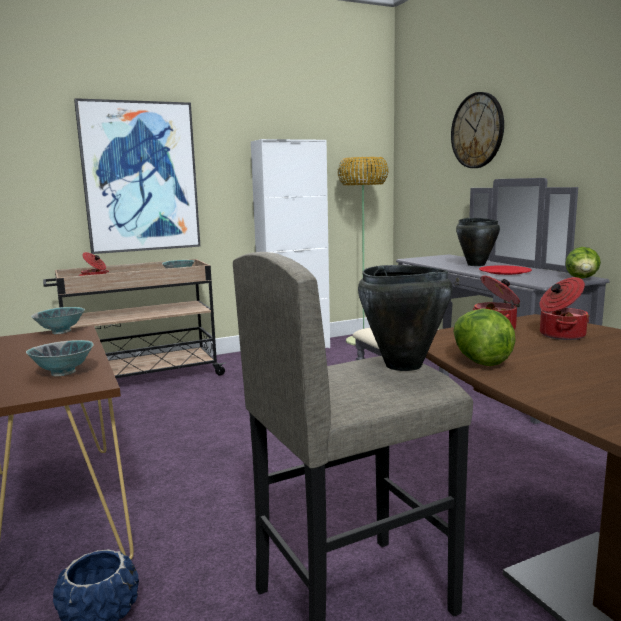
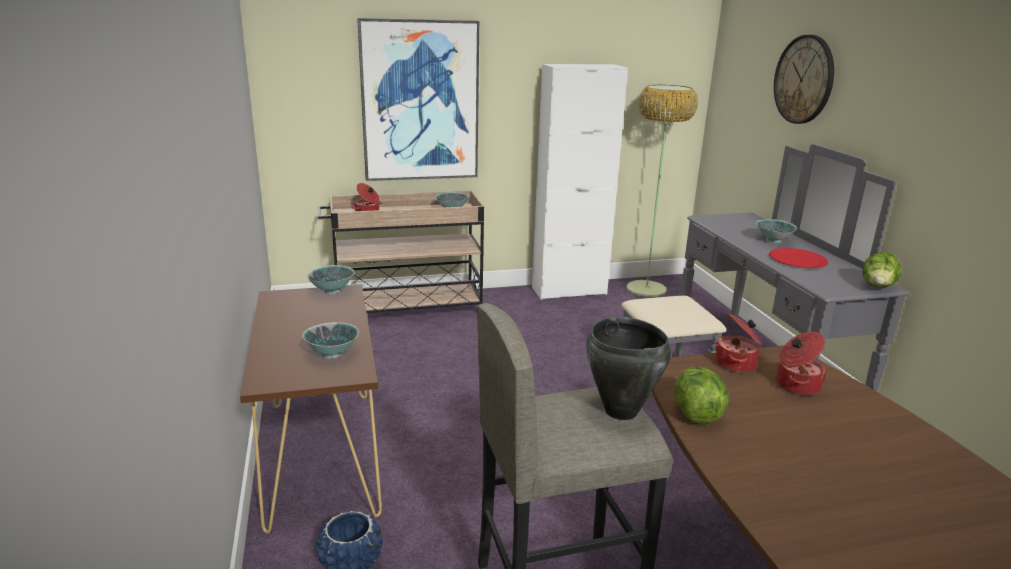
camera: 10 degrees right, 10 degrees up
black cooking pot [456,218,500,266] -> bowl [756,219,797,243]

